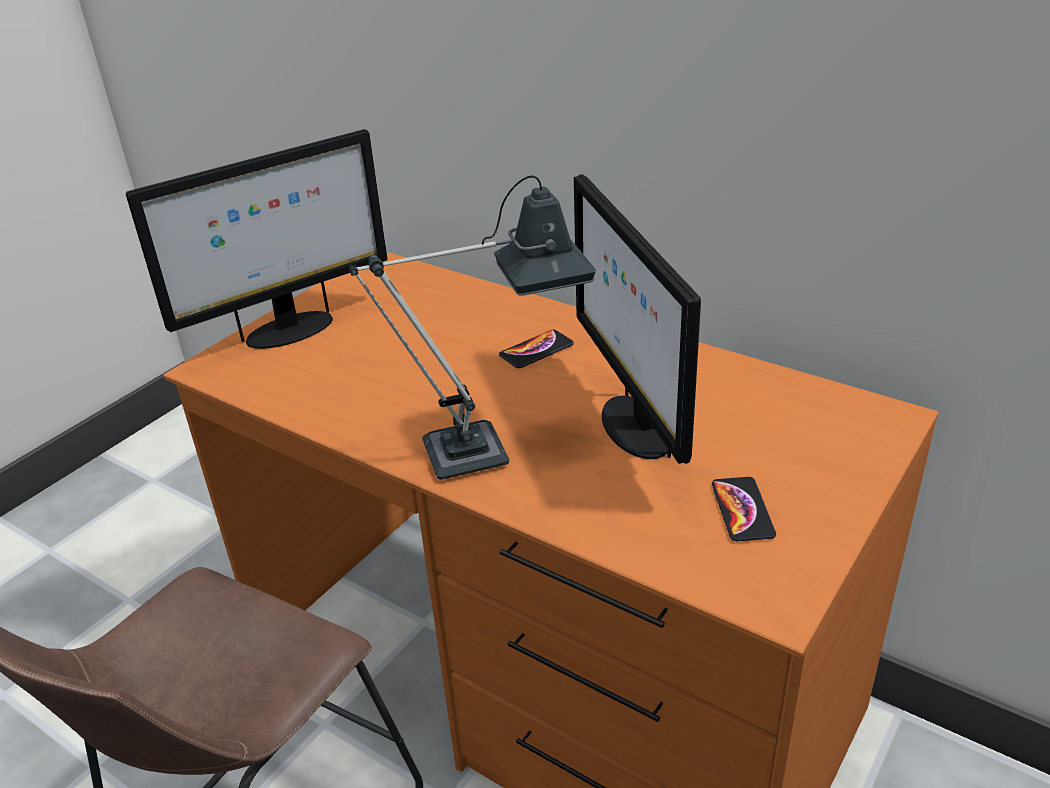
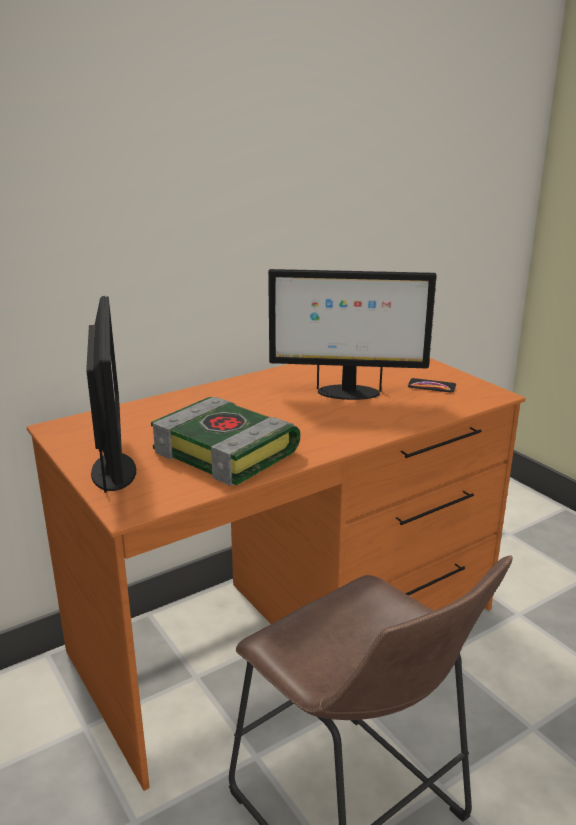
camera: 70 degrees left, 10 degrees down
table lamp [349,176,596,480] -> none
phone [499,330,574,368] -> none
none -> book [151,397,301,486]

